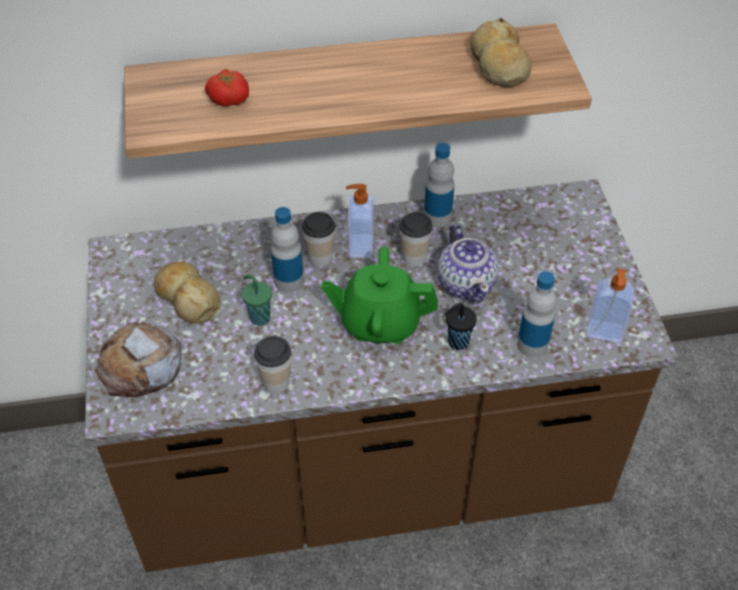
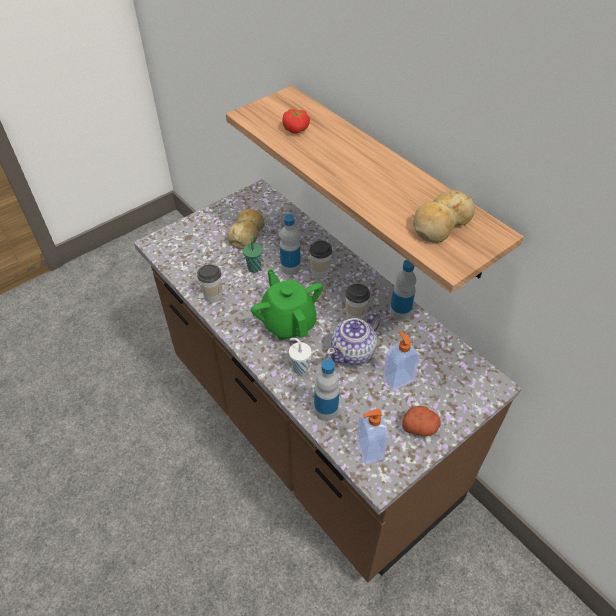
camera: 60 degrees right, 0 degrees up
bread [95,321,181,397] -> none
soap dispenser [346,184,373,258] -> soap dispenser moved to [383,331,420,391]
black cup [444,303,477,350] -> white cup [289,338,311,374]
none -> potato [402,406,440,436]

